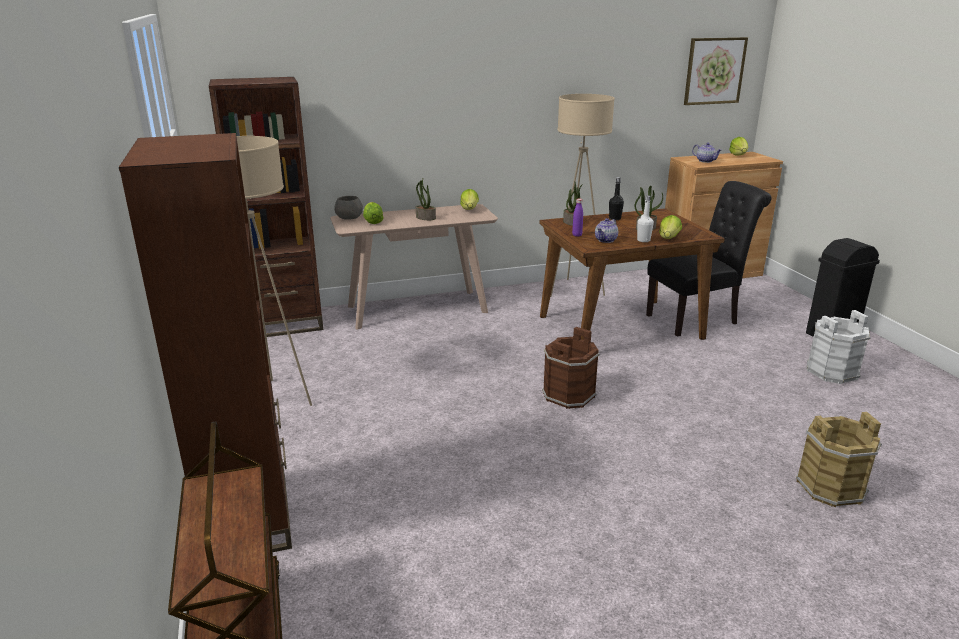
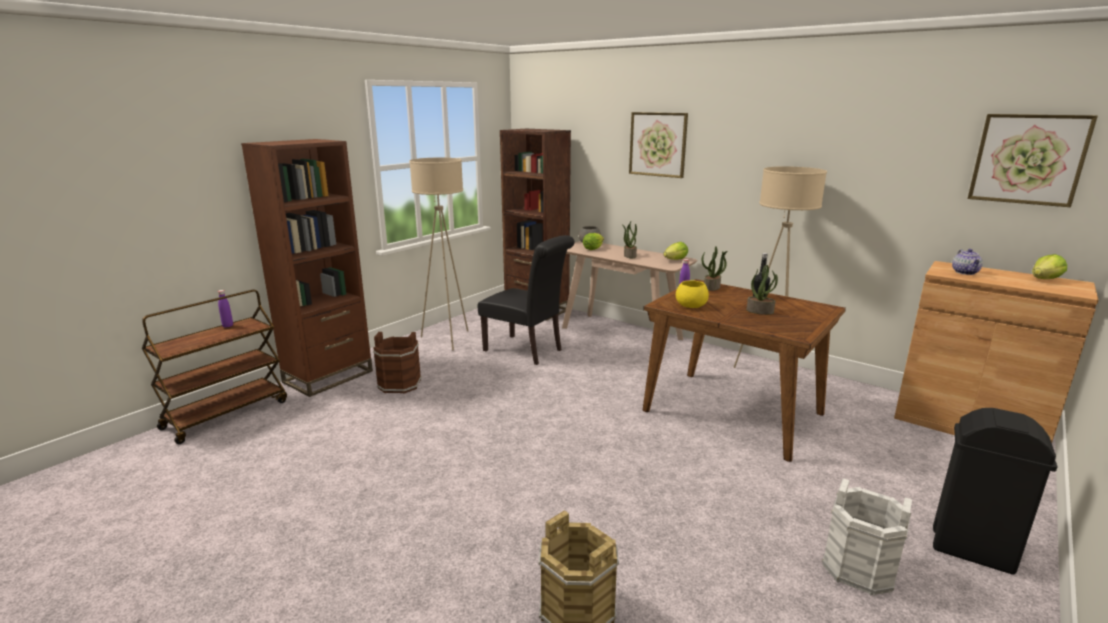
camera: 55 degrees right, 5 degrees down
brown bucket [542,327,600,409] -> brown bucket moved to [373,332,422,393]
teapot [595,218,618,243] -> yellow bowl [676,280,709,308]
white bottle [637,195,654,242] -> none
black chair [646,181,772,336] -> black chair moved to [478,235,574,365]
lettuce [659,215,682,239] -> none
none -> purple bottle [218,290,233,328]
none -> picture [629,112,688,178]

